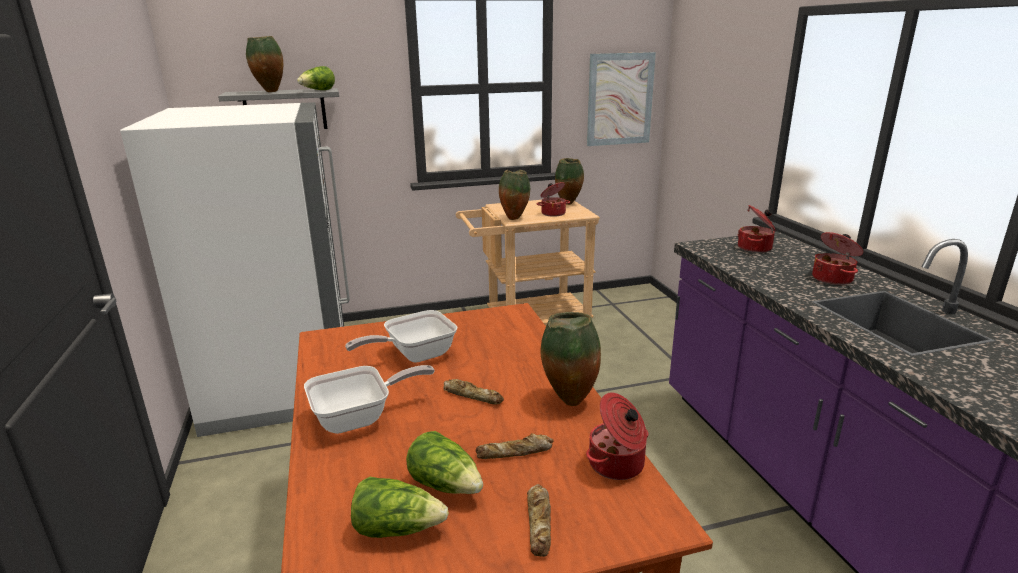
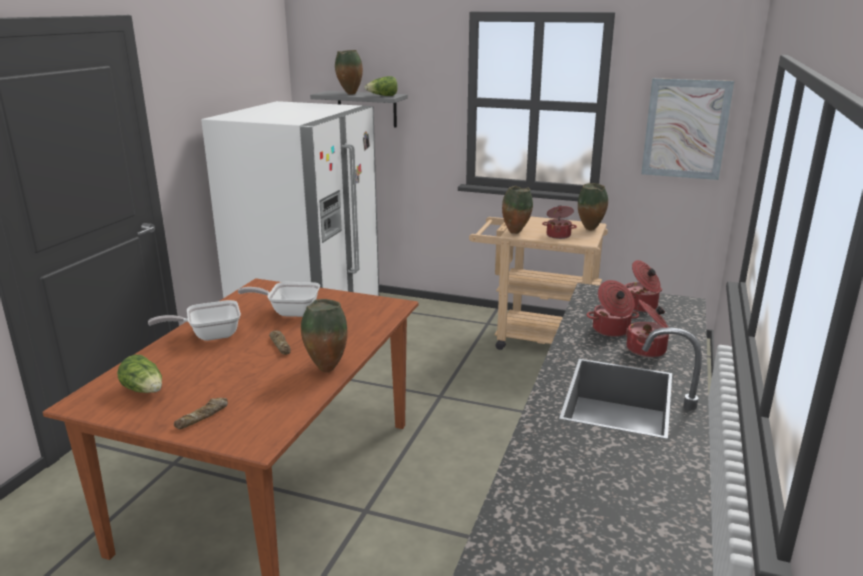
camera: 35 degrees right, 0 degrees up
frying pan [304,365,435,434] -> frying pan turned 150 degrees clockwise [148,300,241,341]
lettuce [406,431,483,494] -> none
bread [476,433,554,459] -> none
cooking pot [586,392,648,480] -> cooking pot moved to [587,280,639,337]

